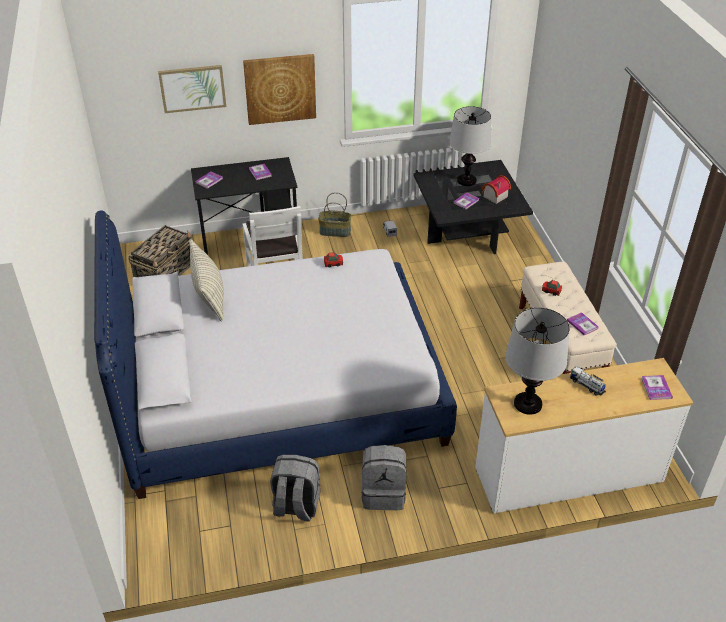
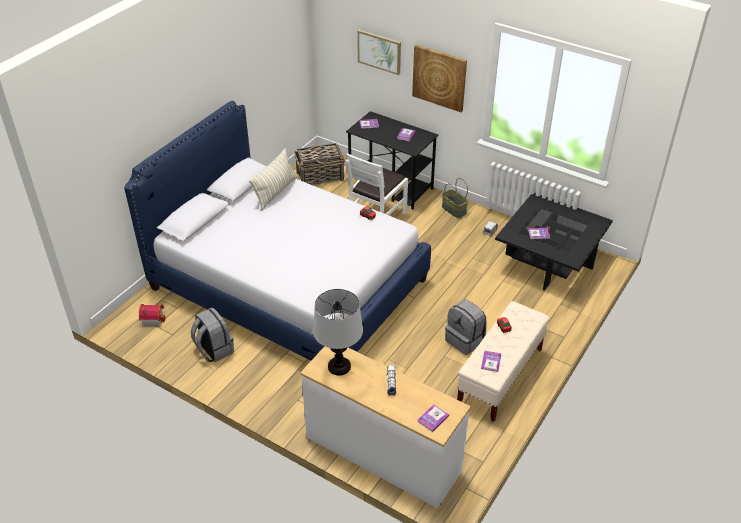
camera: 45 degrees right, 0 degrees up
grey backpack [361,445,407,510] -> grey backpack moved to [445,300,487,355]
table lamp [449,106,491,186] -> none
toy house [482,175,511,204] -> toy house moved to [139,304,166,326]

